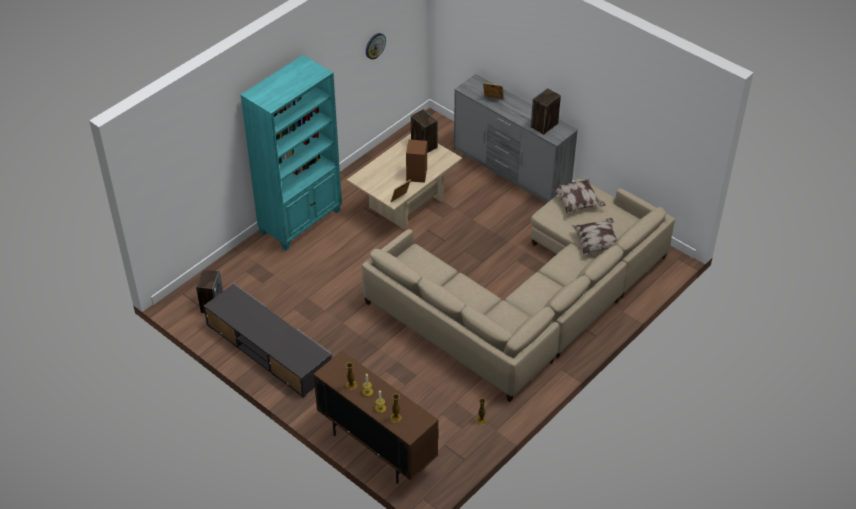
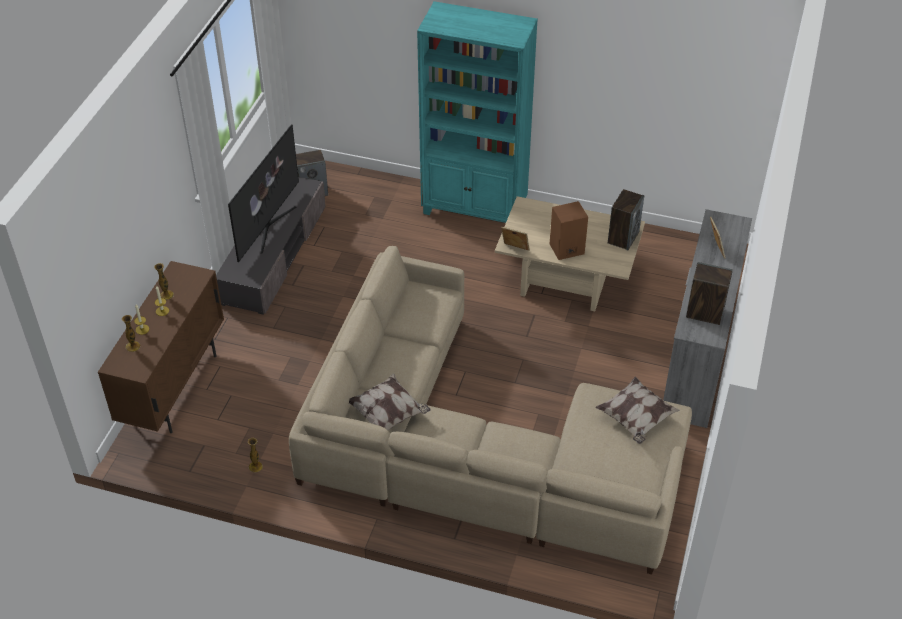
camera: 65 degrees right, 0 degrees up
wall clock [366,33,386,59] -> none
pillow [572,218,618,254] -> pillow moved to [349,373,431,430]
none -> television [228,124,299,262]

